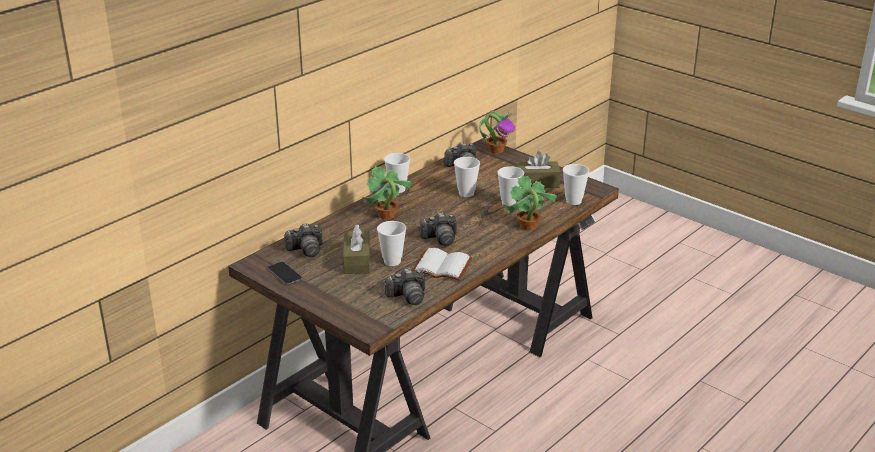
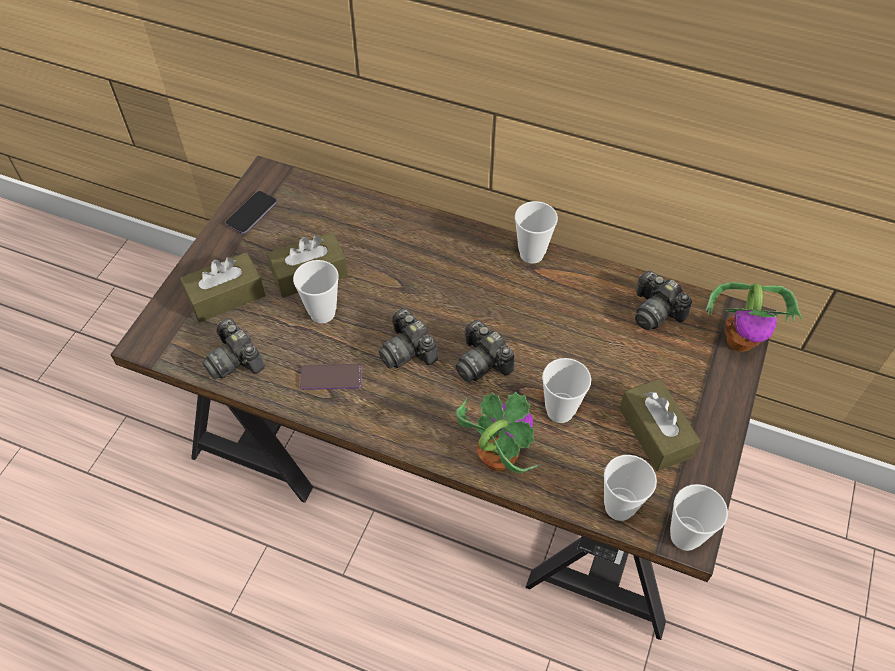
camera: 70 degrees right, 25 degrees up
camera [284,223,323,257] -> camera moved to [456,320,514,382]
potted plant [362,166,411,220] -> none
white book [412,248,473,281] -> phone [300,364,362,390]
cup [454,157,480,197] -> cup moved to [670,484,728,551]
none -> brown tissue box [180,252,265,322]

